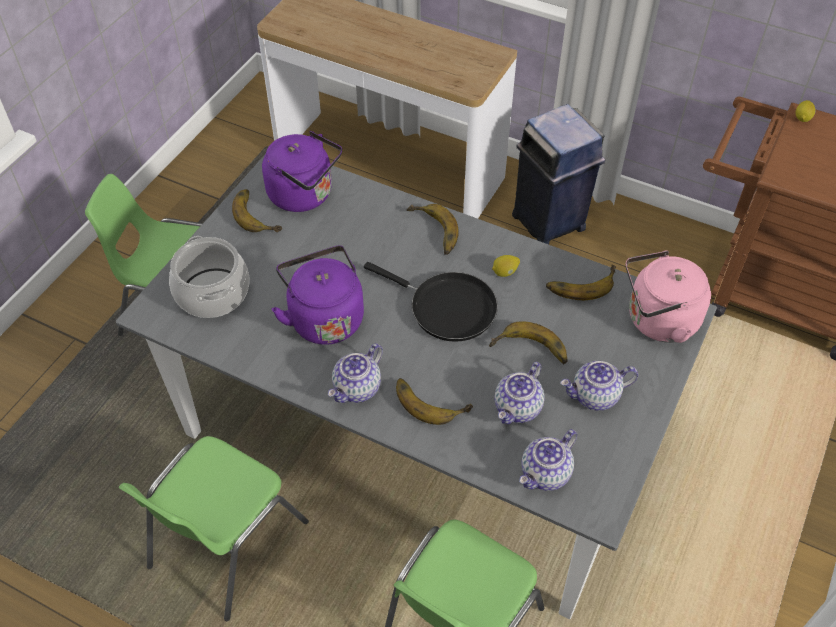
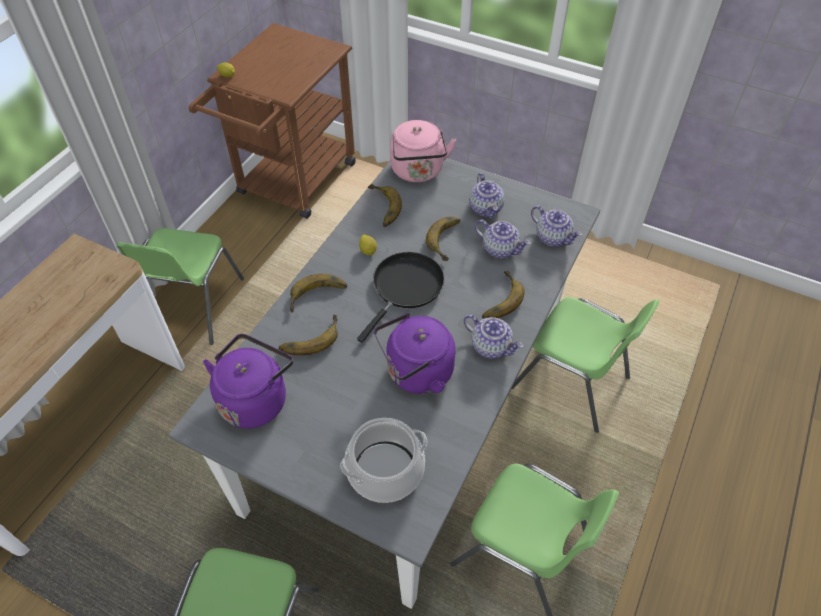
camera: 90 degrees left, 0 degrees up
banana [232,189,282,232] -> banana moved to [279,314,338,356]
blue trash can [512,104,605,245] -> green chair [116,228,244,345]

